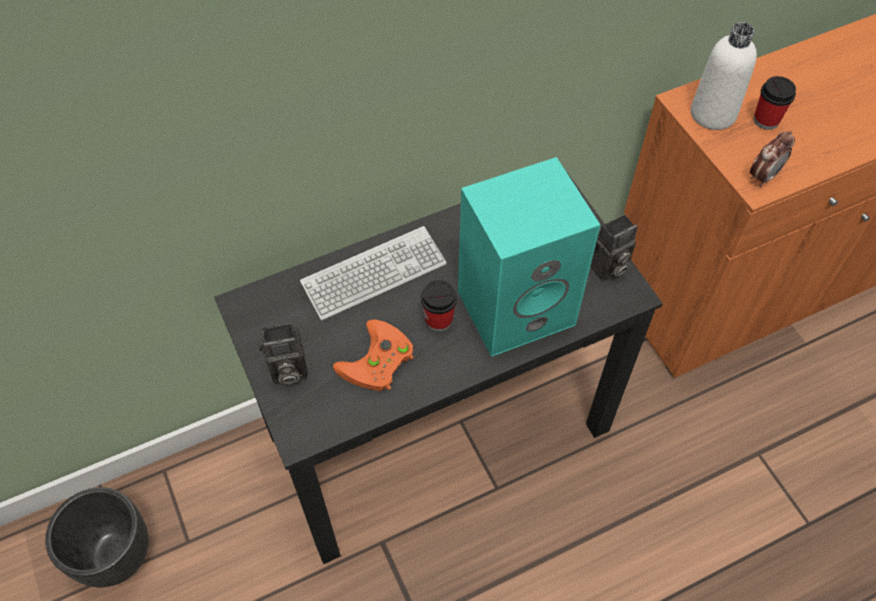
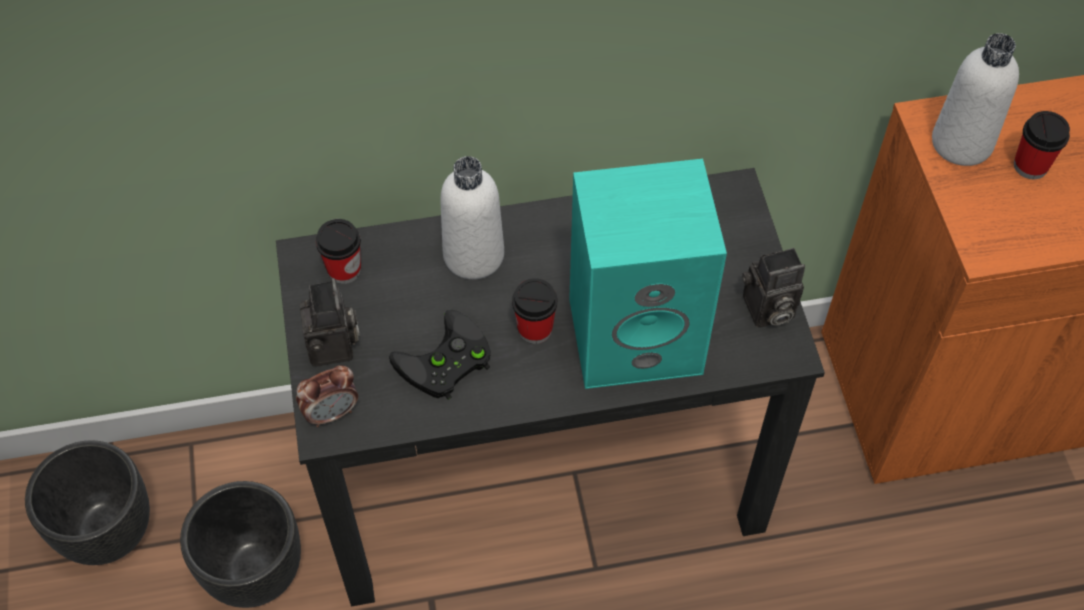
camera: 15 degrees right, 0 degrees up
camera [258,323,307,384] -> camera turned 105 degrees counterclockwise [299,278,360,367]
keyboard [300,226,447,320] -> white bottle [440,156,504,279]
orange game controller [333,319,414,391] -> black game controller [389,310,491,400]
alarm clock [750,131,795,187] -> alarm clock moved to [296,365,358,427]
none -> black planter [180,481,301,608]
none -> cup [316,219,361,284]

